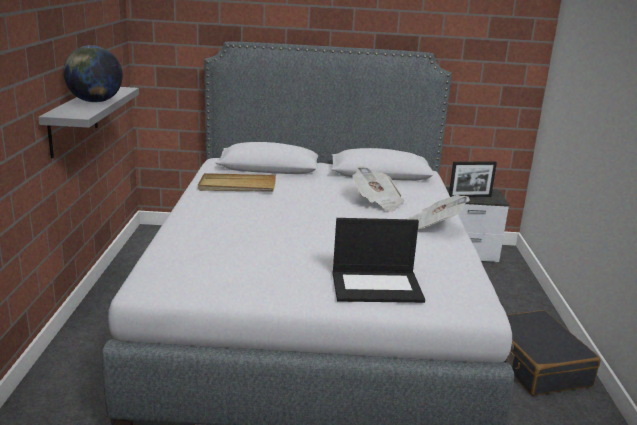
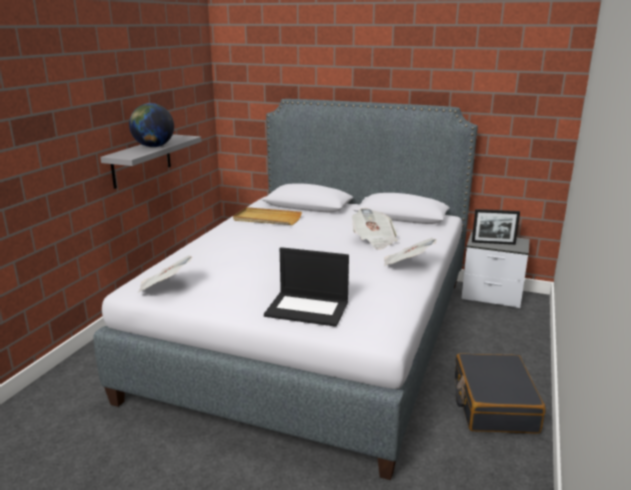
camera: 20 degrees right, 0 degrees up
none -> newspaper [138,255,192,292]

